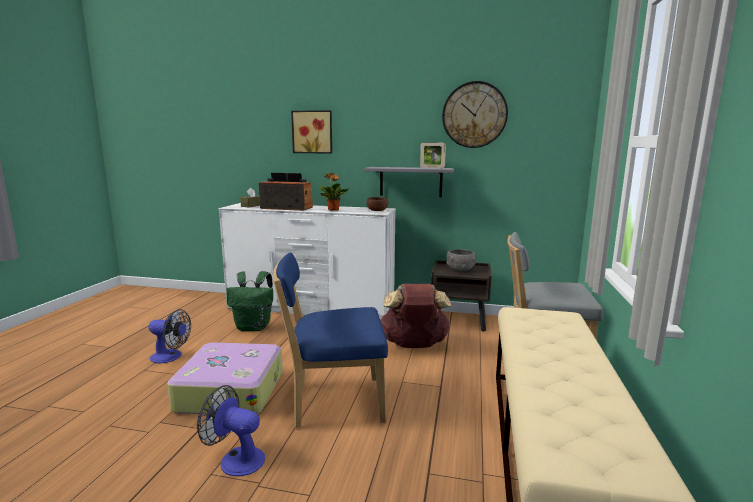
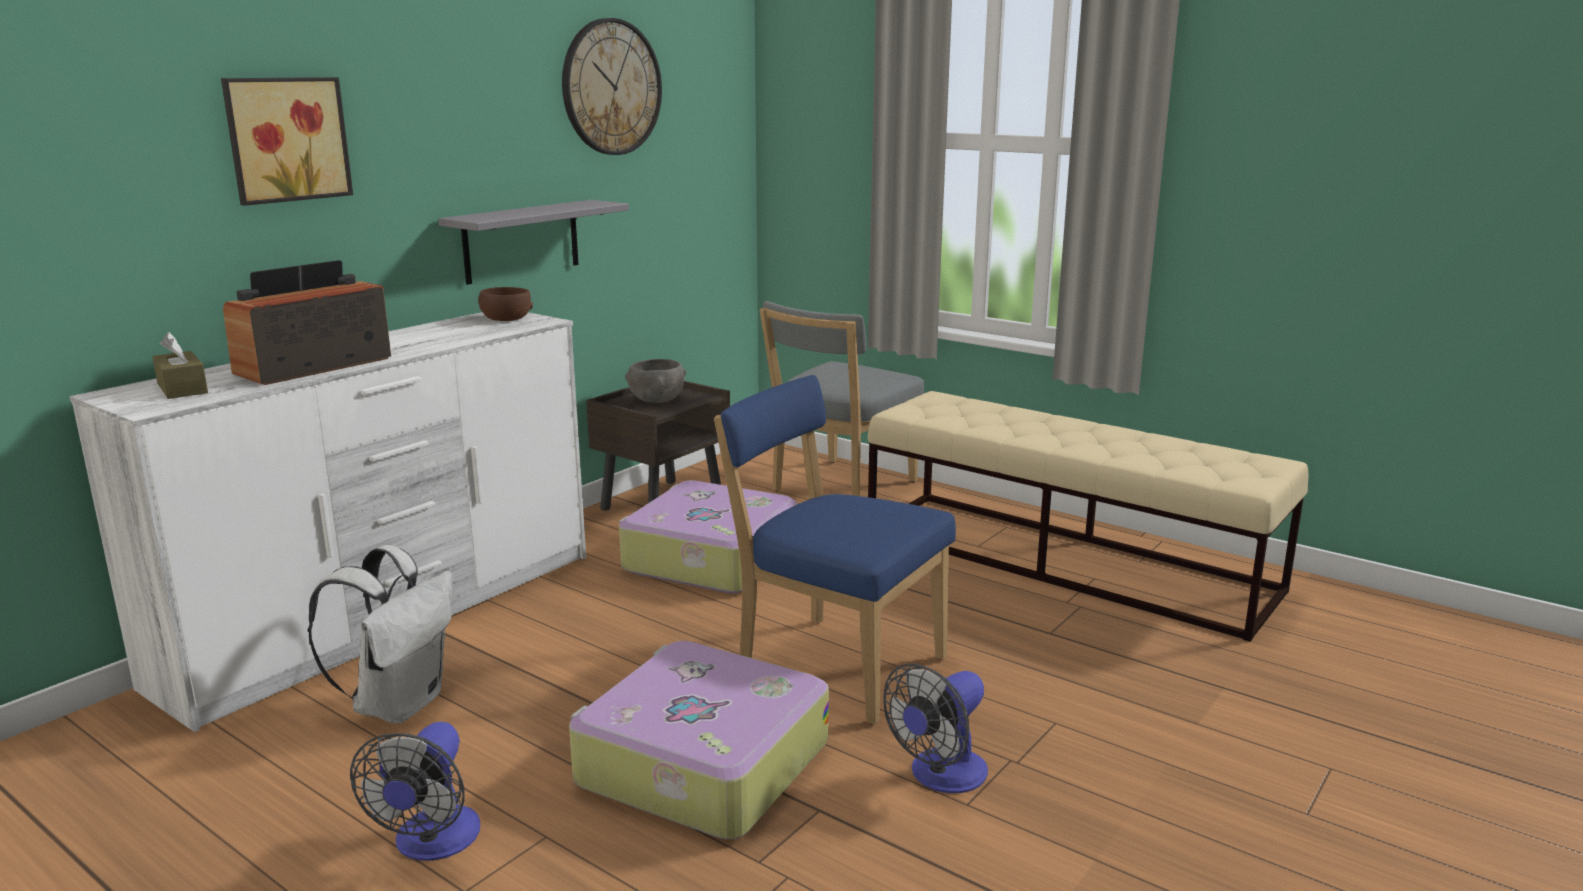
camera: 65 degrees left, 5 degrees up
fan [148,309,191,363] -> fan turned 150 degrees clockwise [350,722,480,861]
green backpack [226,271,273,331] -> white backpack [307,545,453,724]
blue chair [273,252,388,428] -> blue chair turned 105 degrees clockwise [714,375,956,725]
potted plant [320,173,350,211] -> none
brown backpack [381,284,451,348] -> suitcase [619,480,797,594]
picture frame [420,142,446,168] -> none

